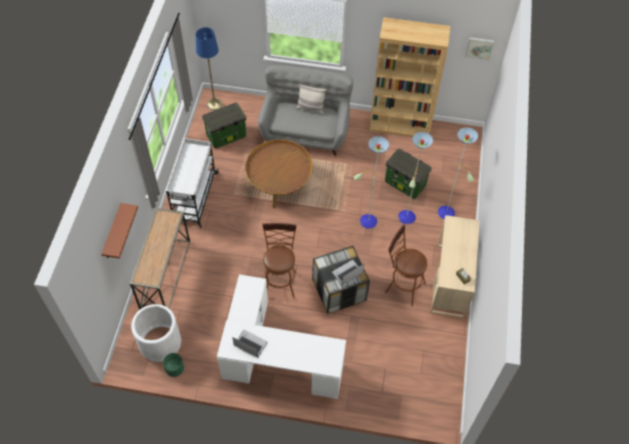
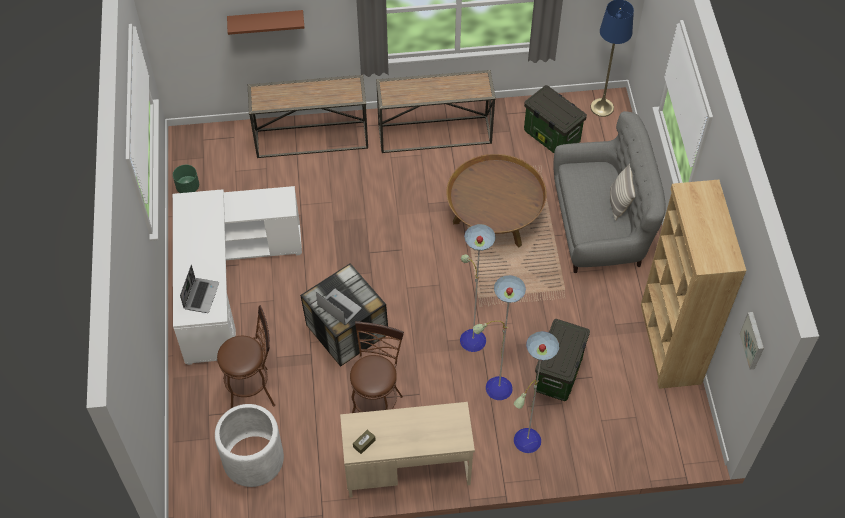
camera: 75 degrees right, 0 degrees up
white planter [131,304,181,362] -> white planter moved to [215,404,284,487]
white cart [166,138,219,228] -> console table [376,70,496,153]
laptop [232,330,268,357] -> laptop moved to [180,265,219,313]
brown stool [262,223,297,299] -> brown stool moved to [217,305,275,408]

